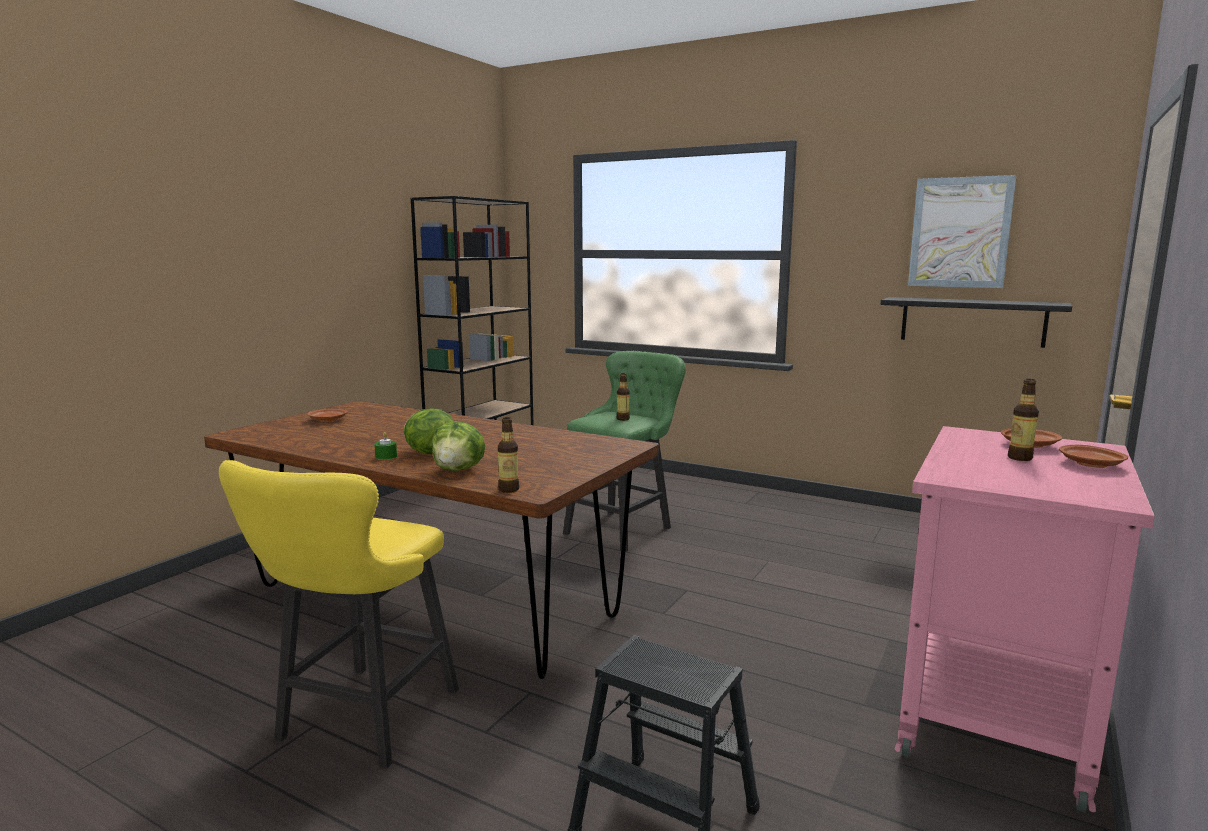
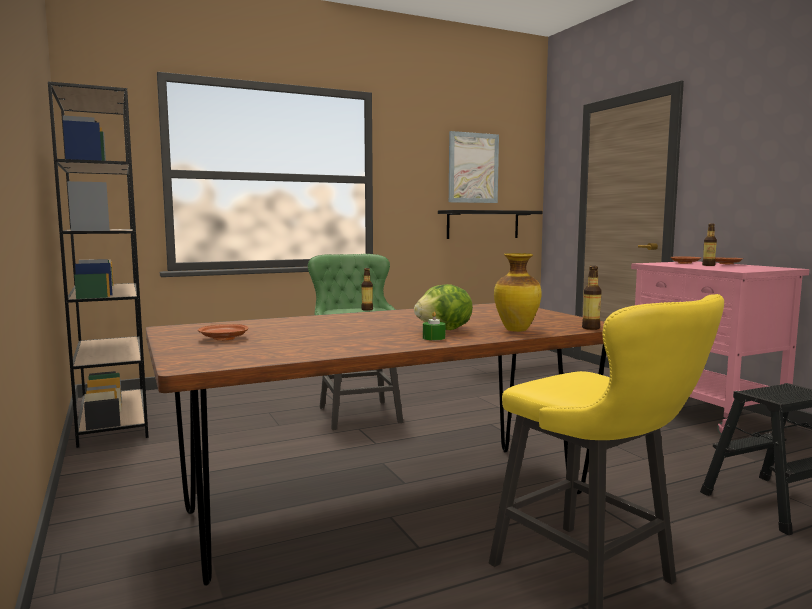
camera: 55 degrees left, 5 degrees down
lettuce [432,421,485,471] -> vase [494,253,542,332]

